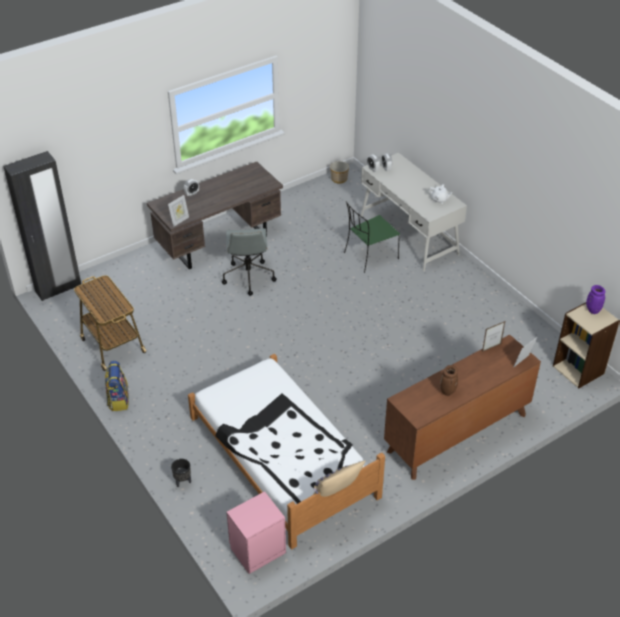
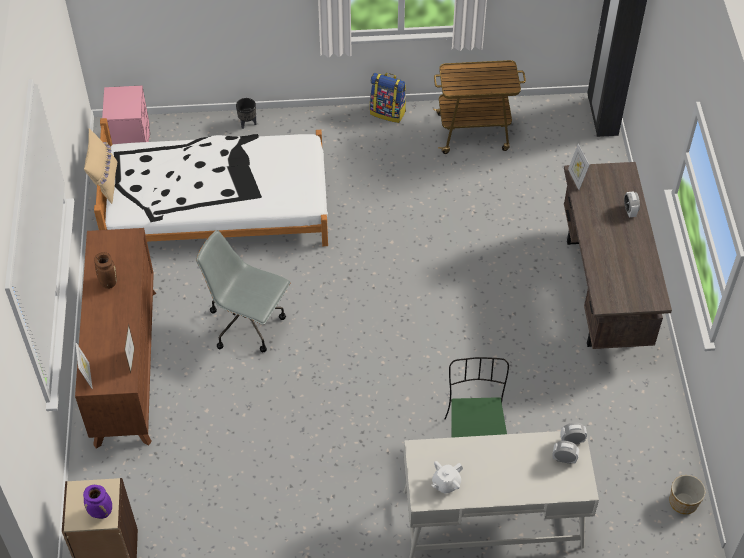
camera: 120 degrees right, 10 degrees up
grey office chair [222,228,277,296] -> grey office chair moved to [196,230,290,352]

